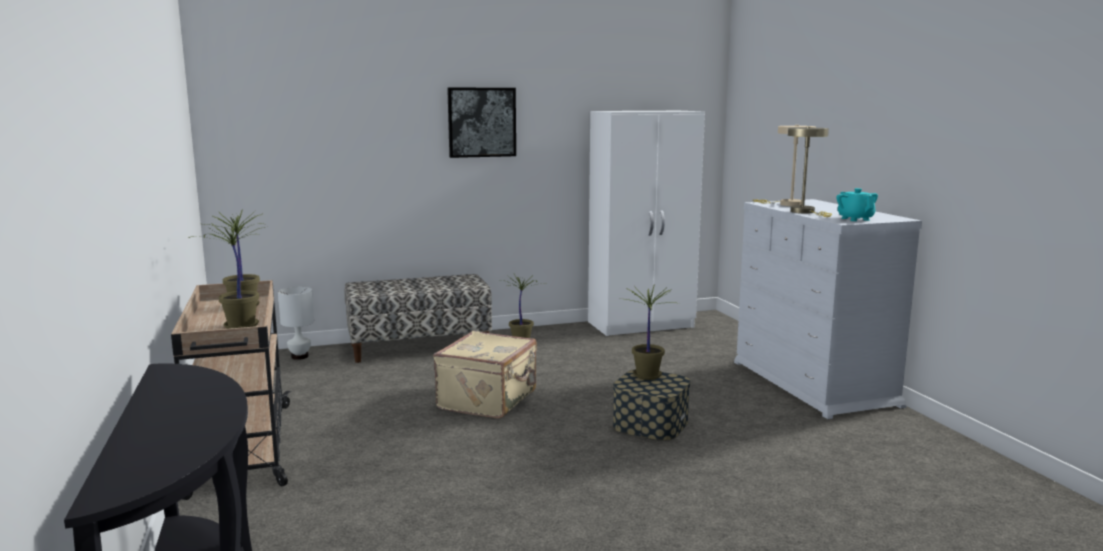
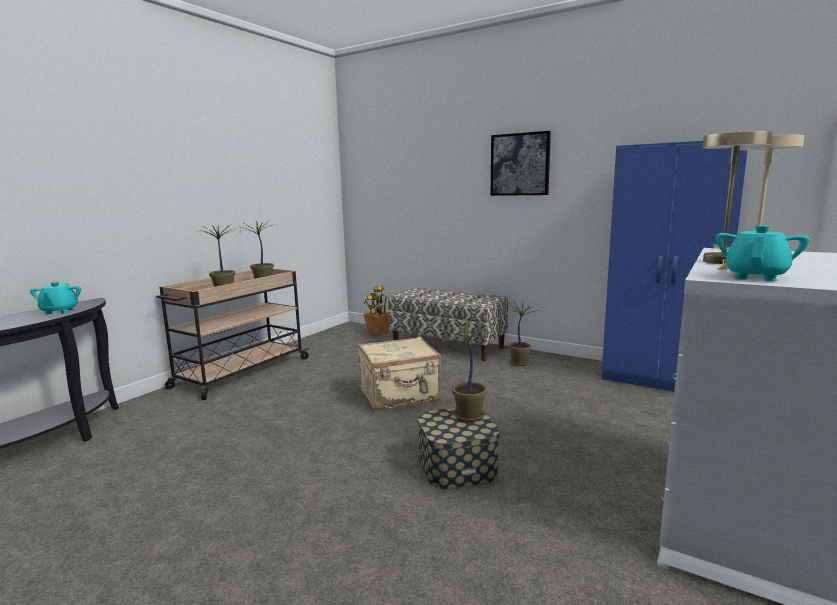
camera: 50 degrees right, 0 degrees up
white table lamp [278,287,314,360] -> potted plant [363,286,389,336]
white wardrobe [588,111,705,336] -> blue wardrobe [602,141,748,391]
none -> turquoise teapot [30,282,81,315]

